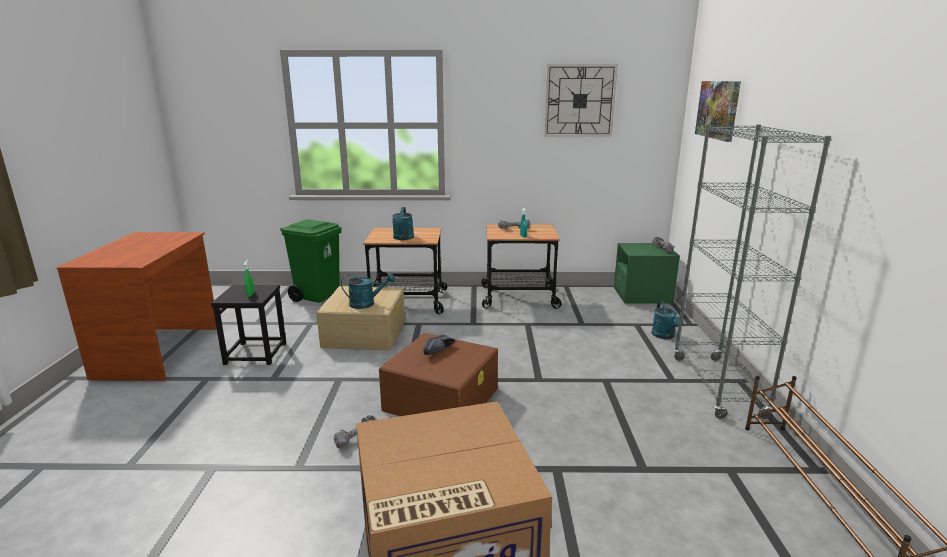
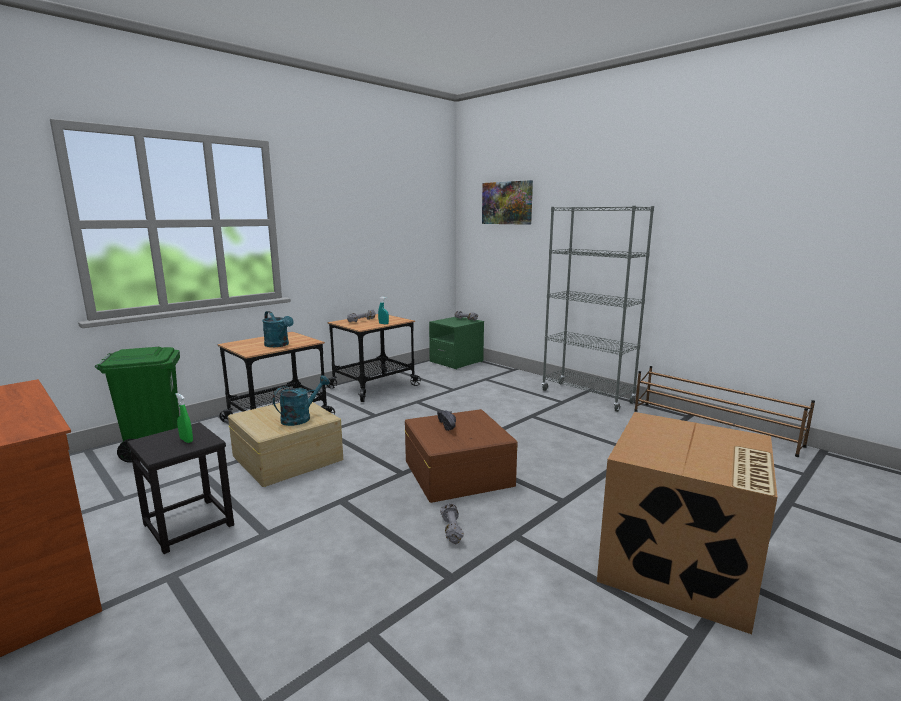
camera: 45 degrees left, 5 degrees down
wall clock [544,64,618,137] -> none
turquoise watering can [652,301,684,339] -> none

